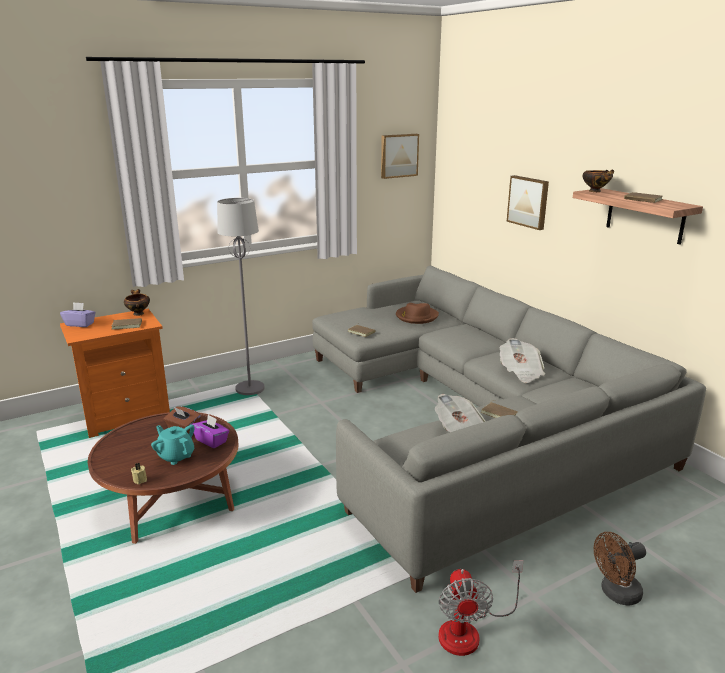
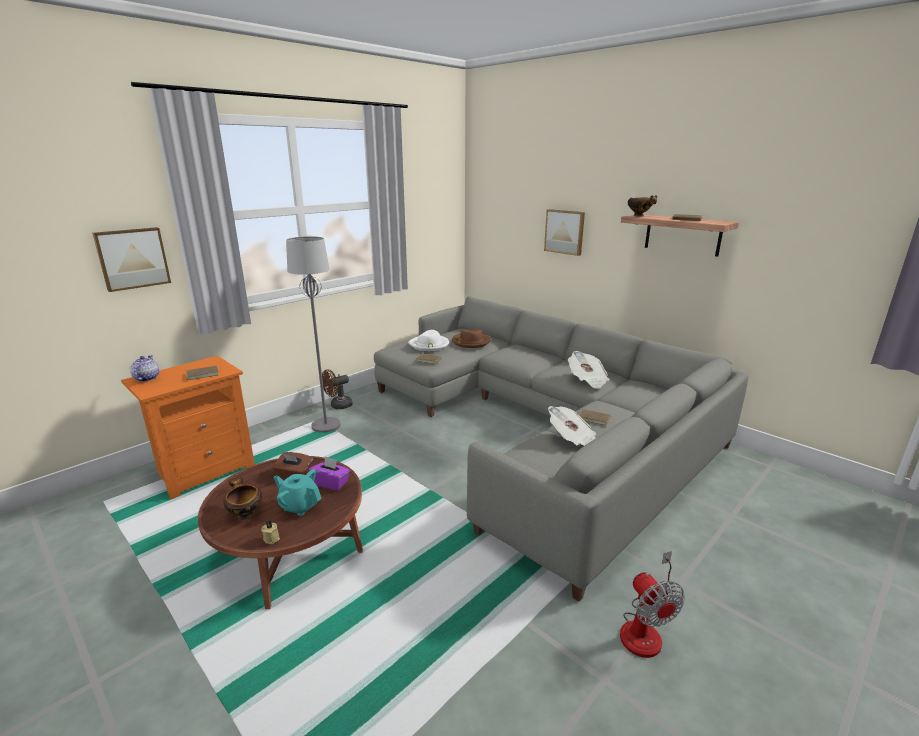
camera: 15 degrees left, 0 degrees up
purple tissue box [60,302,96,327] -> teapot [130,355,159,382]
bowl [124,289,150,316] -> bowl moved to [224,478,262,520]
picture [381,134,419,179] -> picture moved to [92,227,171,292]
brown fan [594,532,646,606] -> brown fan moved to [322,369,352,409]
none -> white hat [408,330,449,351]

